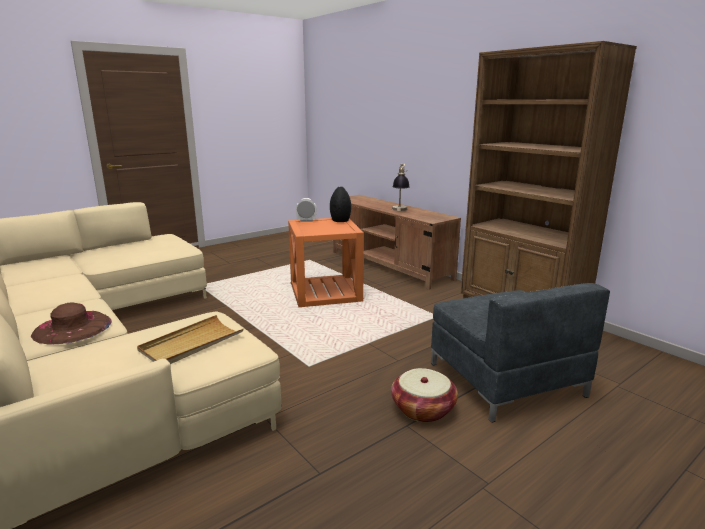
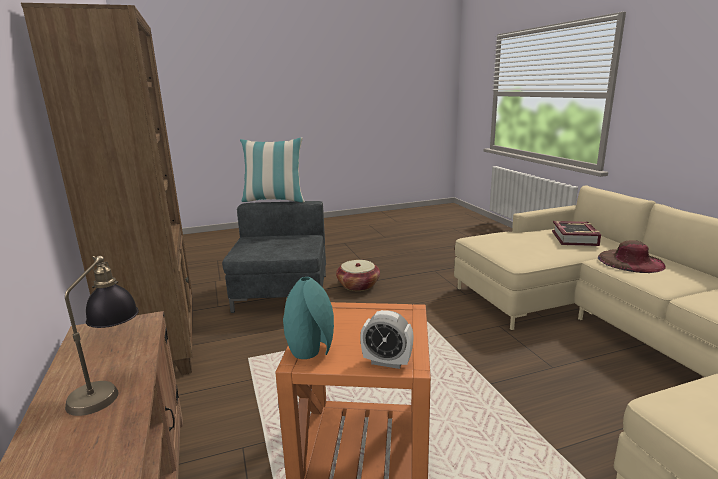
camera: 160 degrees left, 0 degrees up
beige tray [137,315,244,364] -> none
black vase [330,187,351,222] -> turquoise vase [283,277,334,359]
none -> pillow [240,137,305,203]
none -> book [552,221,601,246]

